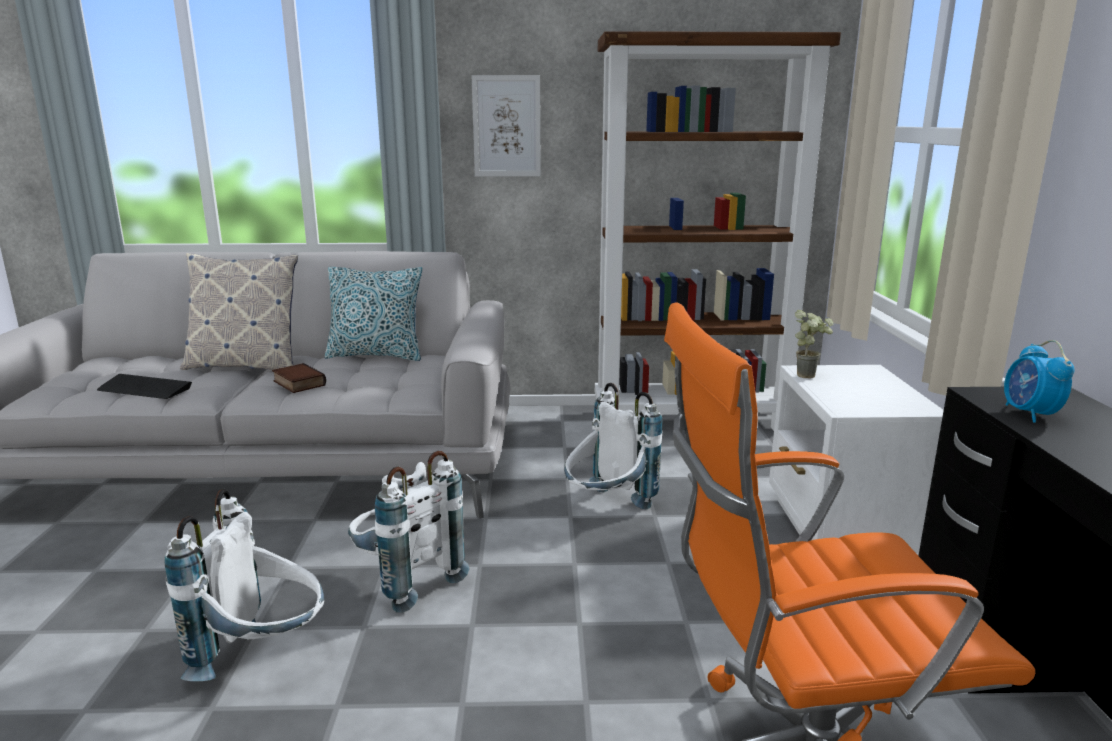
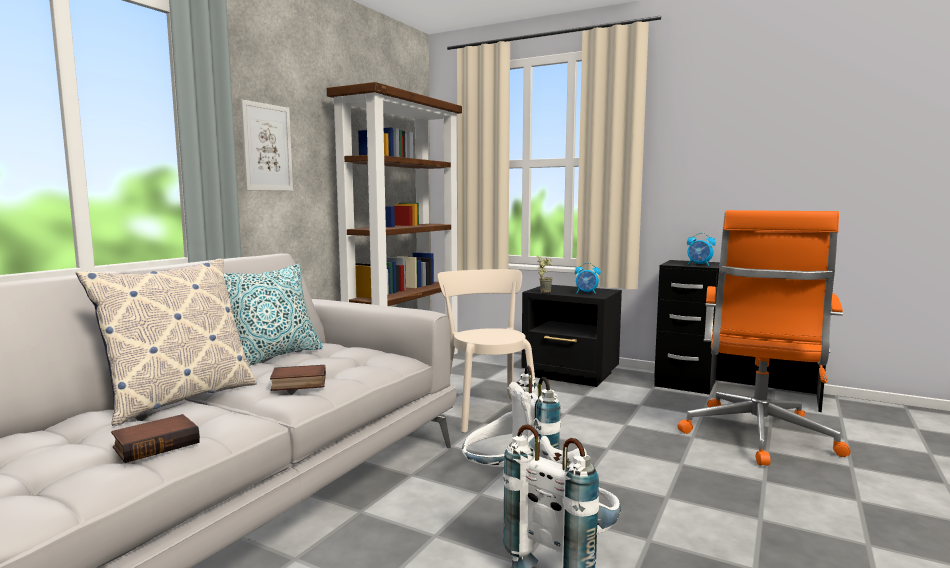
camera: 60 degrees left, 10 degrees down
keyboard [97,374,192,399] -> book [111,414,200,463]
white backpack [564,383,662,509] -> beige chair [438,269,535,433]
white nightstand [769,365,944,553] -> black nightstand [521,285,622,387]
none -> alarm clock [575,263,601,294]

